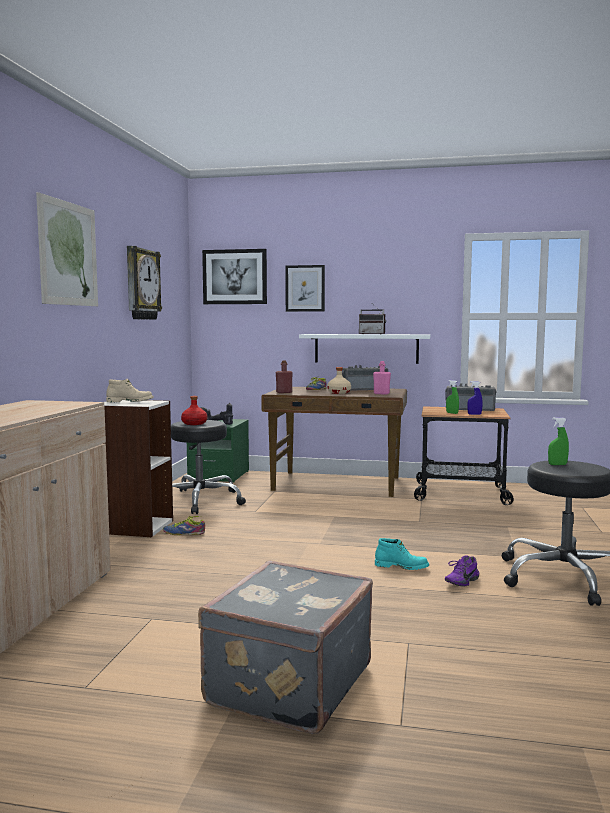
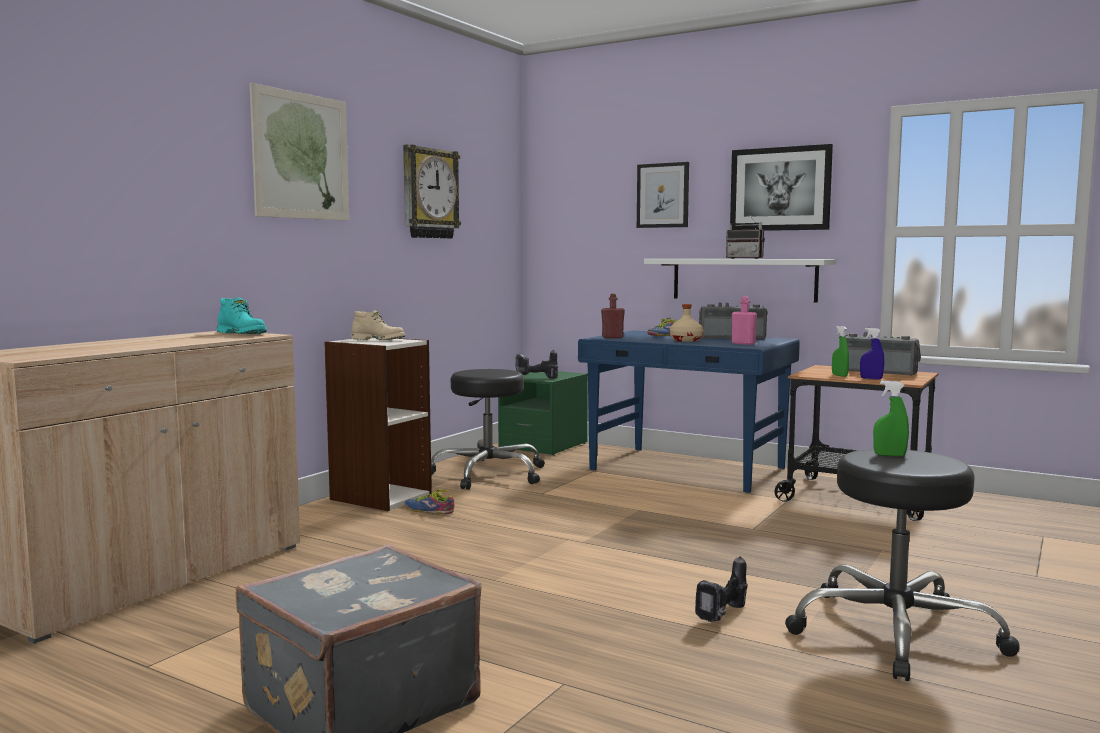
camera: 20 degrees right, 0 degrees up
red bottle [181,396,207,425] -> none
picture [202,249,267,304] -> picture moved to [730,144,833,231]
brown desk [261,387,407,497] -> blue desk [578,331,800,493]
turquoise boot [375,538,429,570] -> turquoise boot moved to [217,297,267,334]
purple shoe [445,555,479,586] -> power drill [695,556,748,622]

